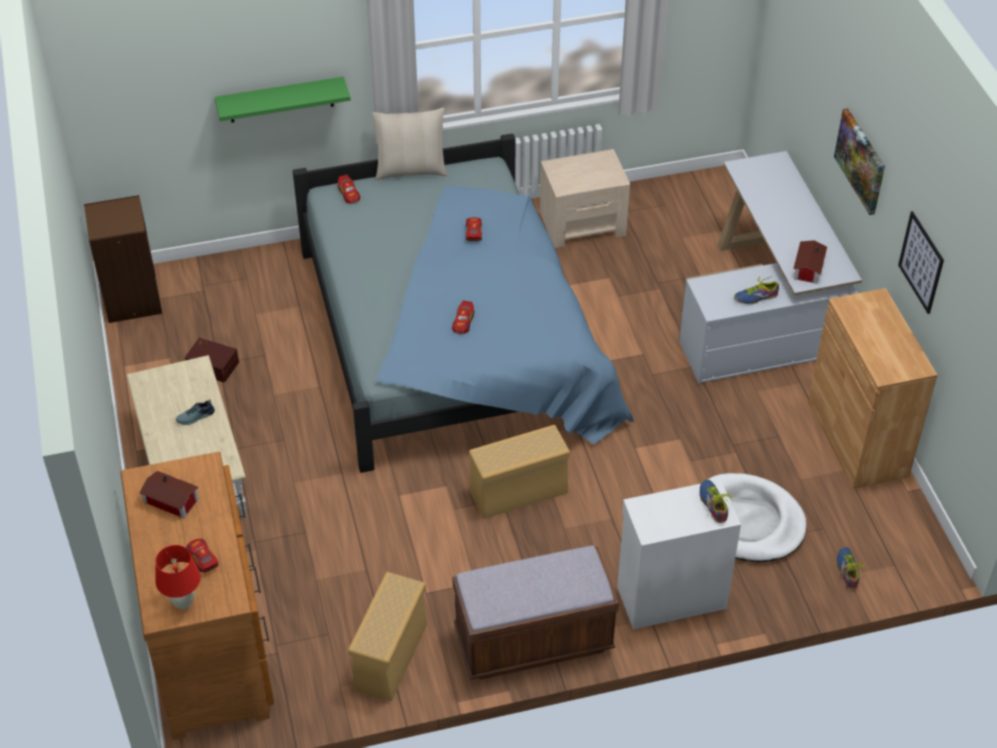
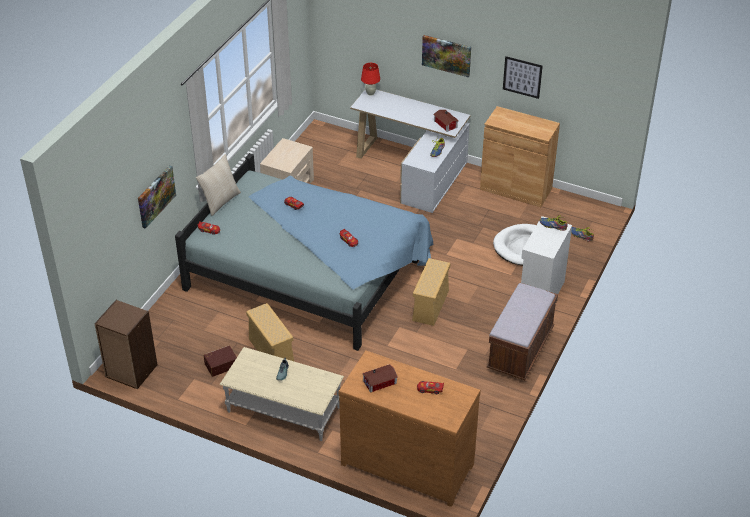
camera: 50 degrees left, 5 degrees down
red table lamp [155,545,201,610] -> red table lamp moved to [361,63,380,96]
green shelf [215,77,351,123] -> picture [138,165,176,229]
beige storage box [348,572,427,701] -> beige storage box moved to [246,303,294,361]

